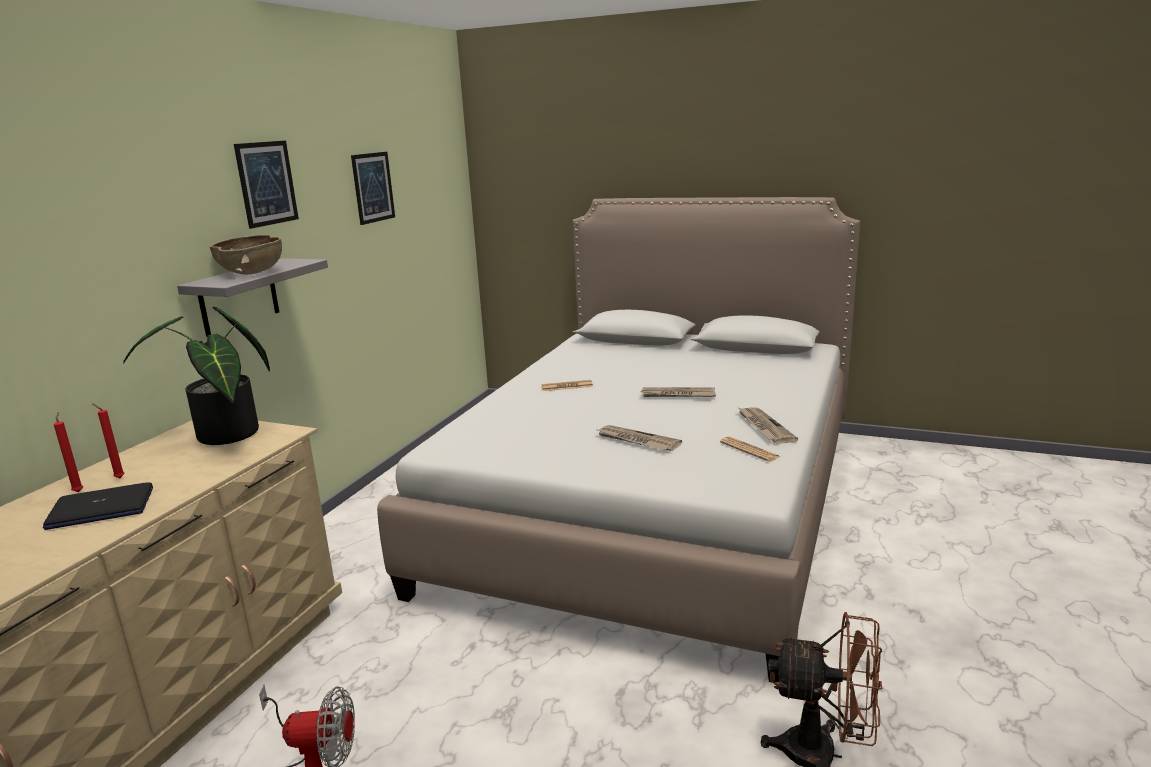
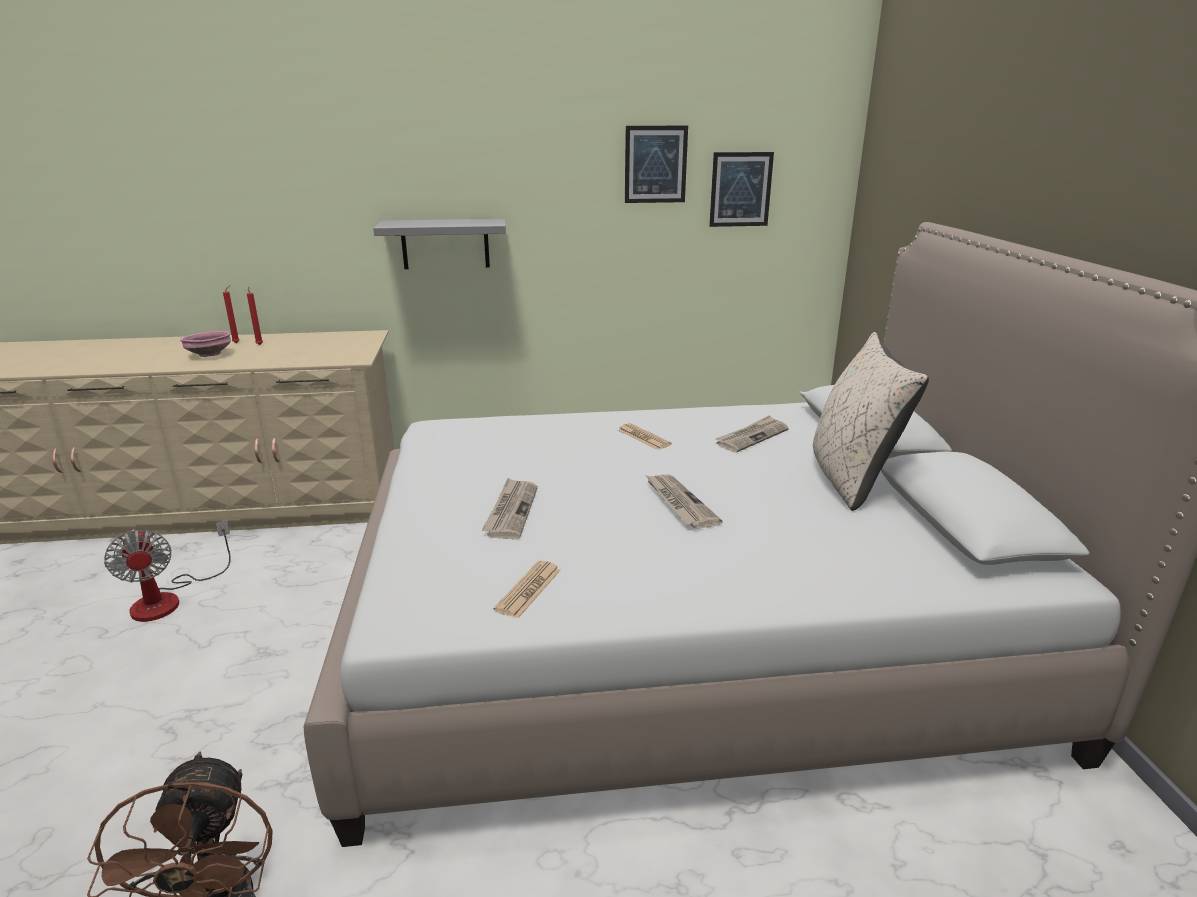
camera: 60 degrees right, 5 degrees up
laptop [43,482,153,530] -> pink bowl [180,331,231,357]
potted plant [123,307,270,445] -> none
brown bowl [210,235,282,275] -> none
picture [234,140,299,229] -> picture moved to [709,152,774,227]
newspaper [739,408,798,444] -> newspaper moved to [715,415,789,452]
none -> beige pillow [813,332,929,511]

